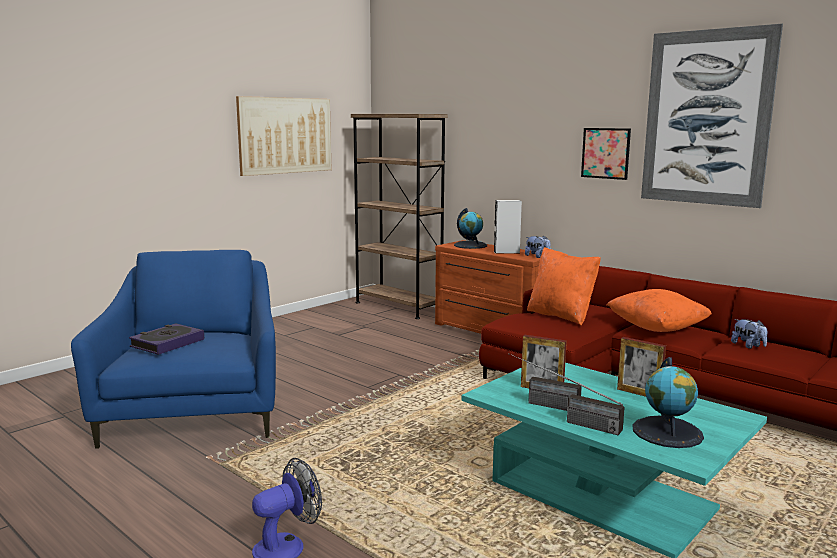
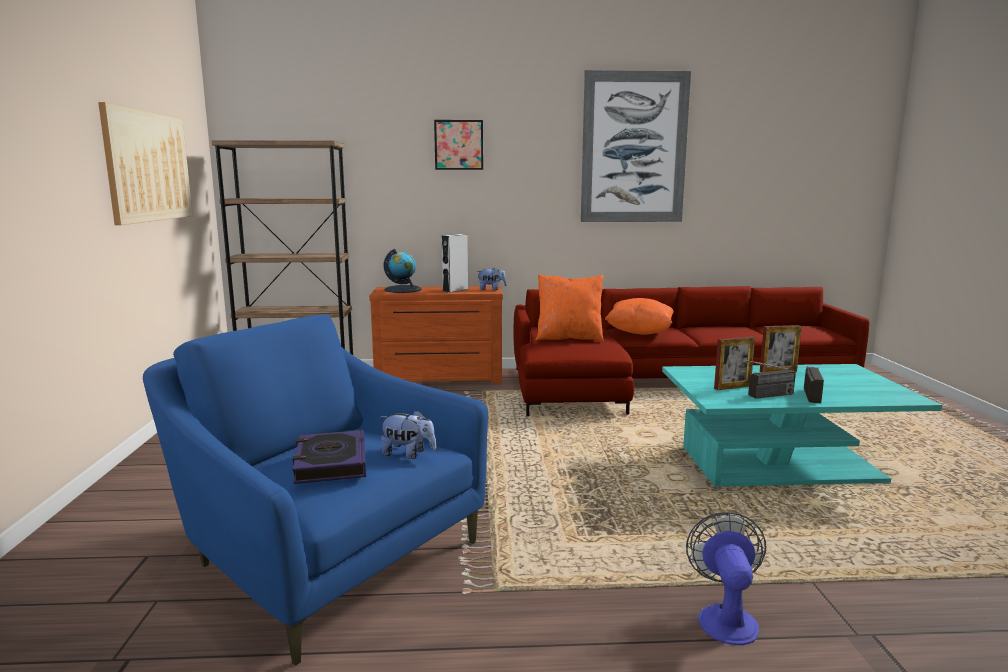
camera: 45 degrees left, 0 degrees up
radio [547,368,625,435] -> radio turned 60 degrees counterclockwise [804,366,824,403]
picture [581,128,631,180] -> picture moved to [434,120,483,170]
globe [632,357,704,448] -> none
plush toy [731,319,767,349] -> plush toy moved to [380,410,436,459]

